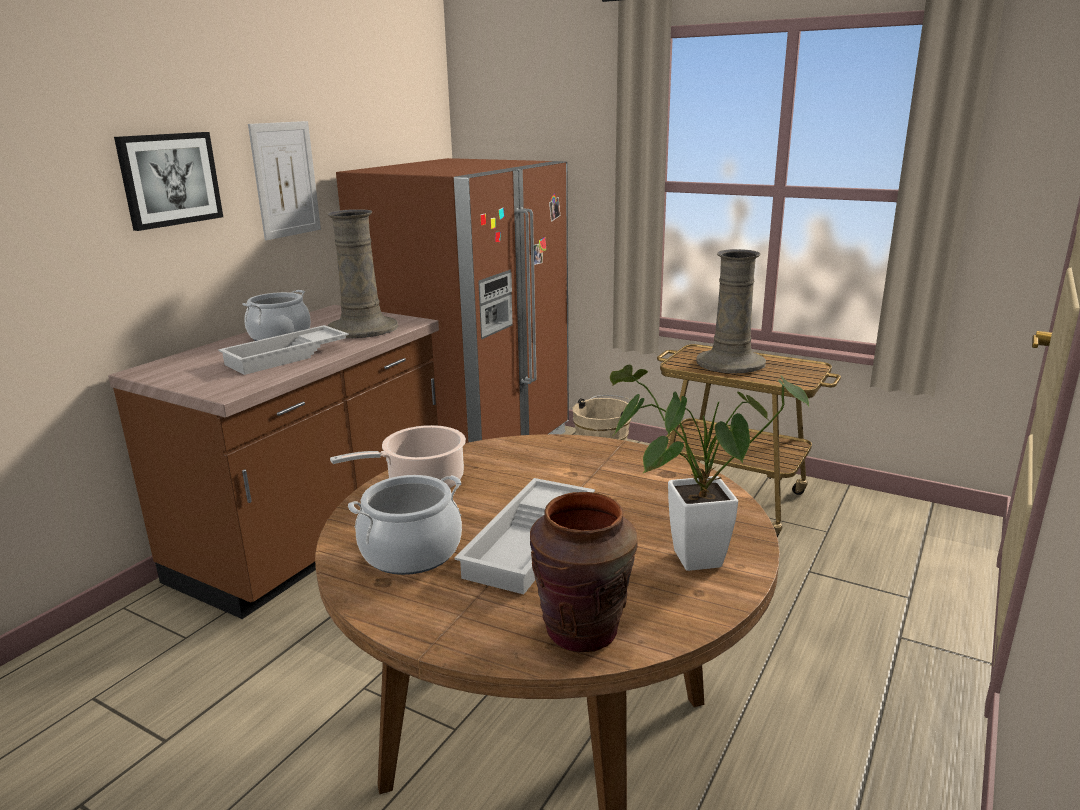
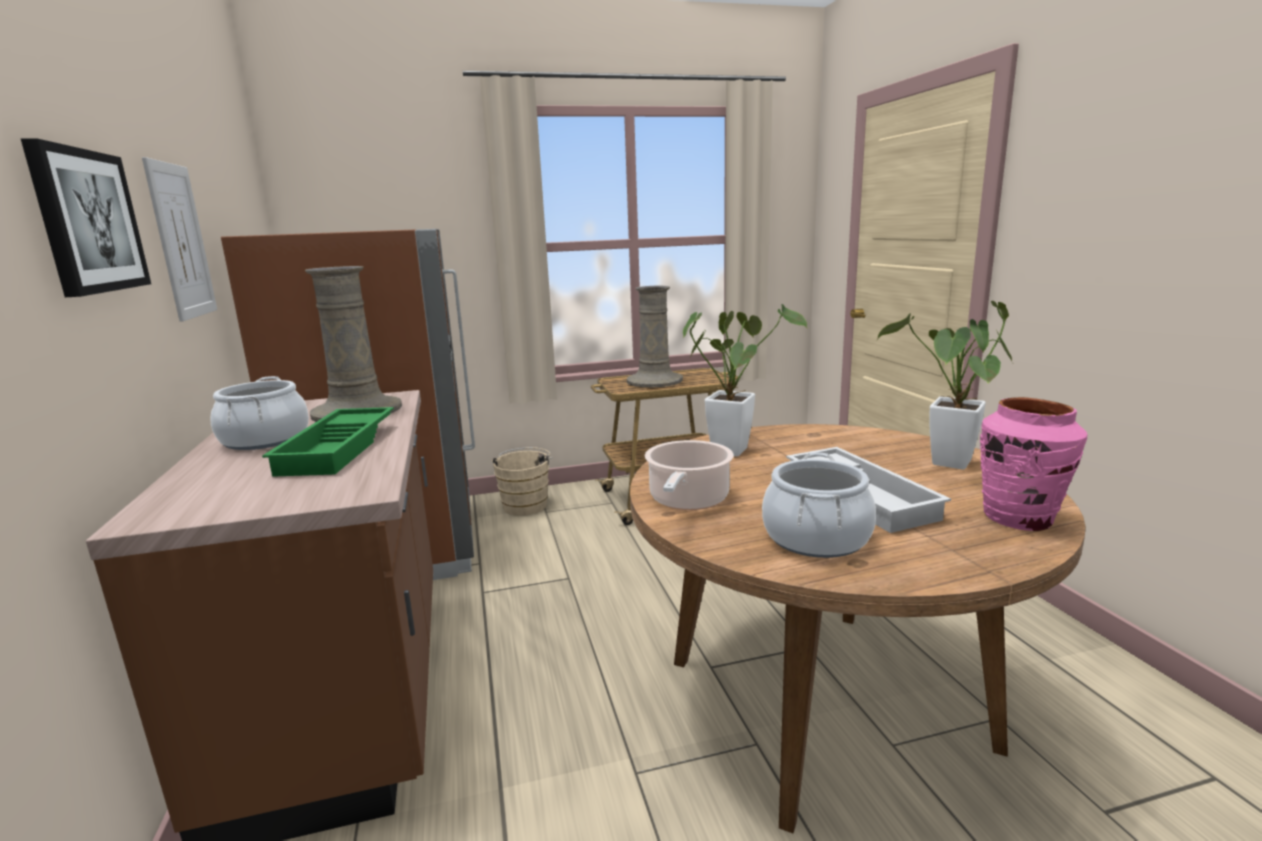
camera: 45 degrees left, 5 degrees down
white tray [218,325,349,375] -> green tray [262,407,394,477]
brown vase [530,492,638,652] -> pink vase [980,397,1087,531]
none -> potted plant [683,304,808,456]

